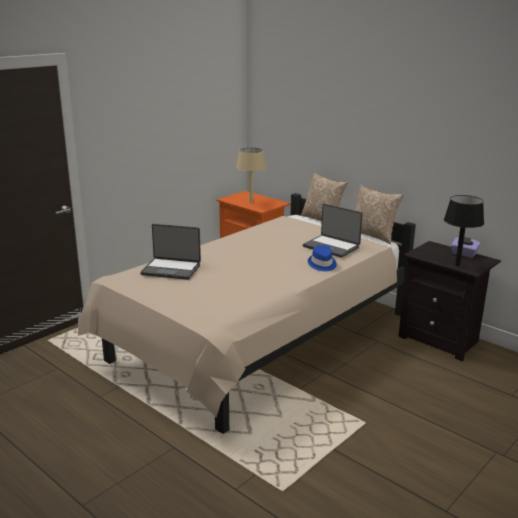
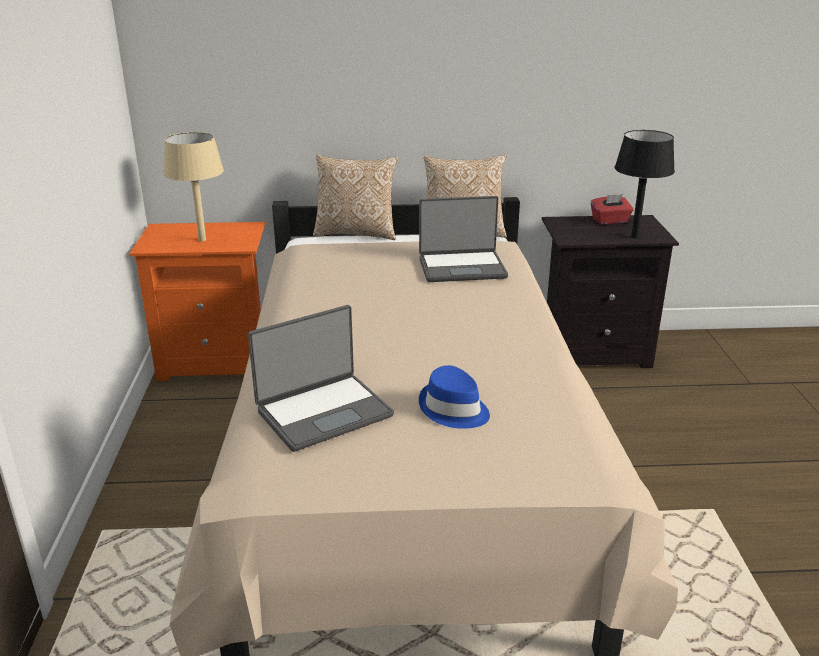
camera: 45 degrees left, 5 degrees up
blue hat [308,245,337,271] -> blue hat moved to [419,365,490,429]
purple tissue box [451,237,481,258] -> red tissue box [591,194,633,224]

